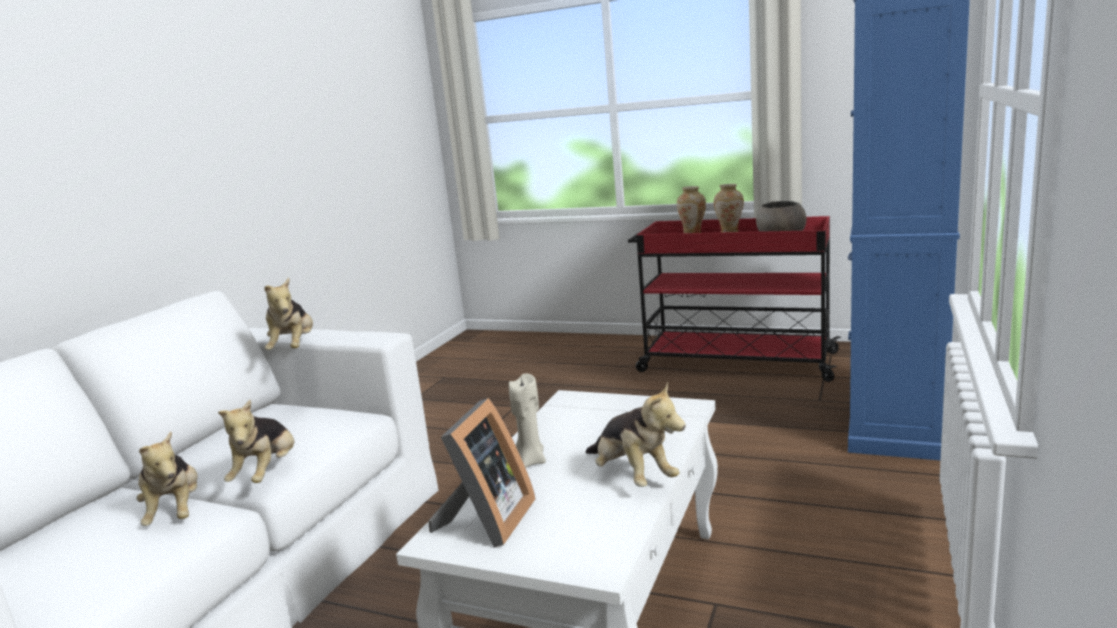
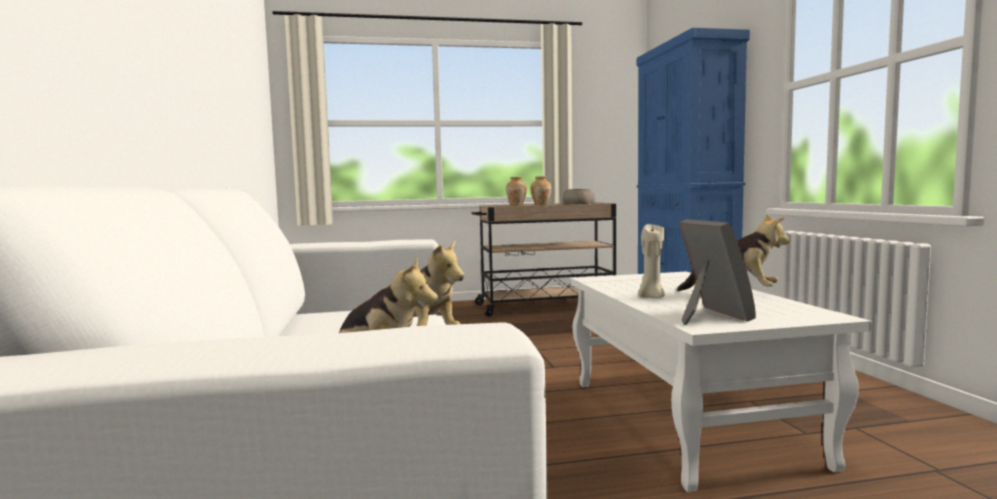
camera: 35 degrees left, 10 degrees down
plush toy [264,278,313,350] -> none
red cart [628,216,841,382] -> beige cart [471,202,616,317]

